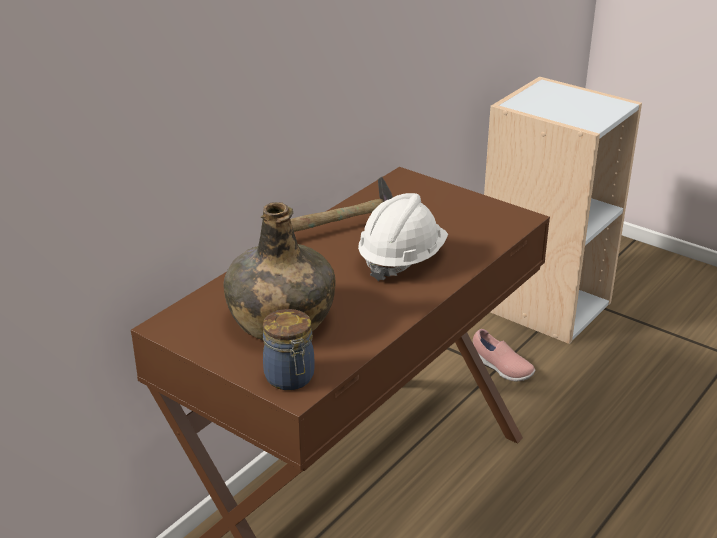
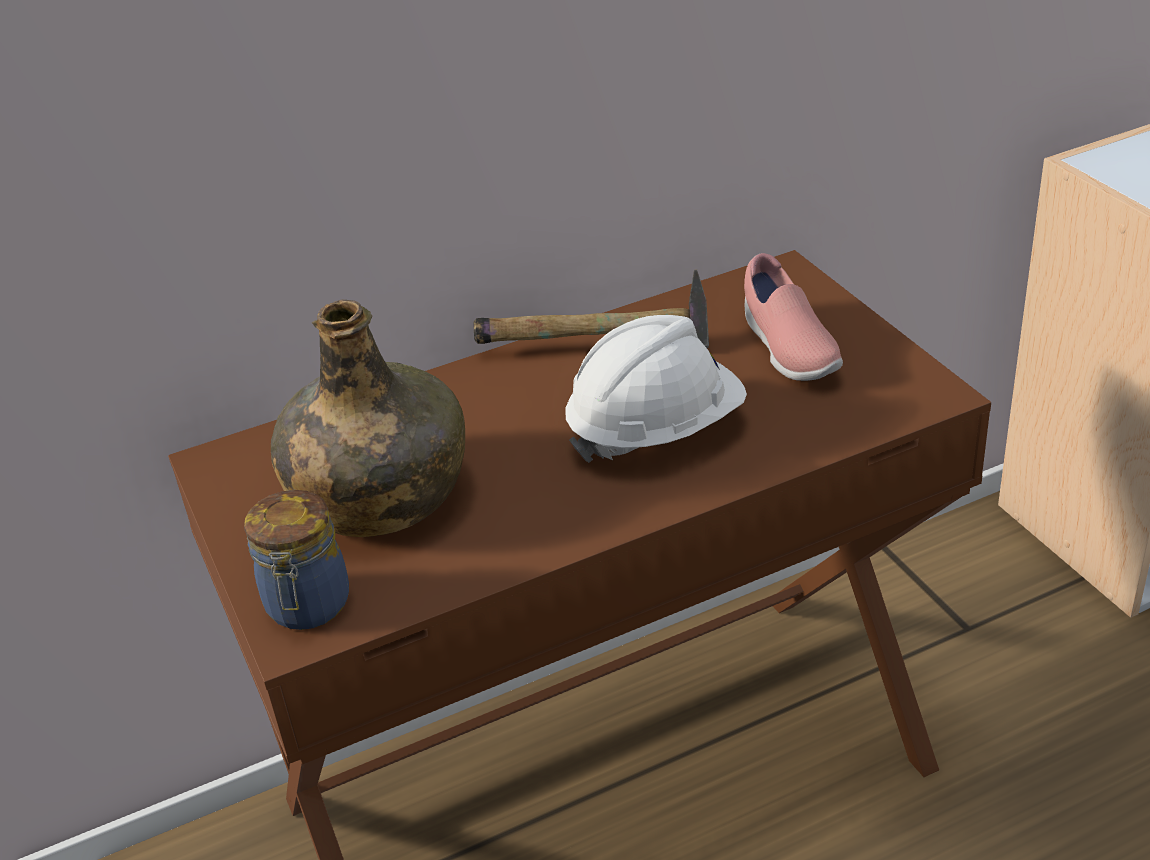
camera: 30 degrees right, 5 degrees up
pink shoe [473,329,535,381] -> pink shoe moved to [744,253,843,381]

